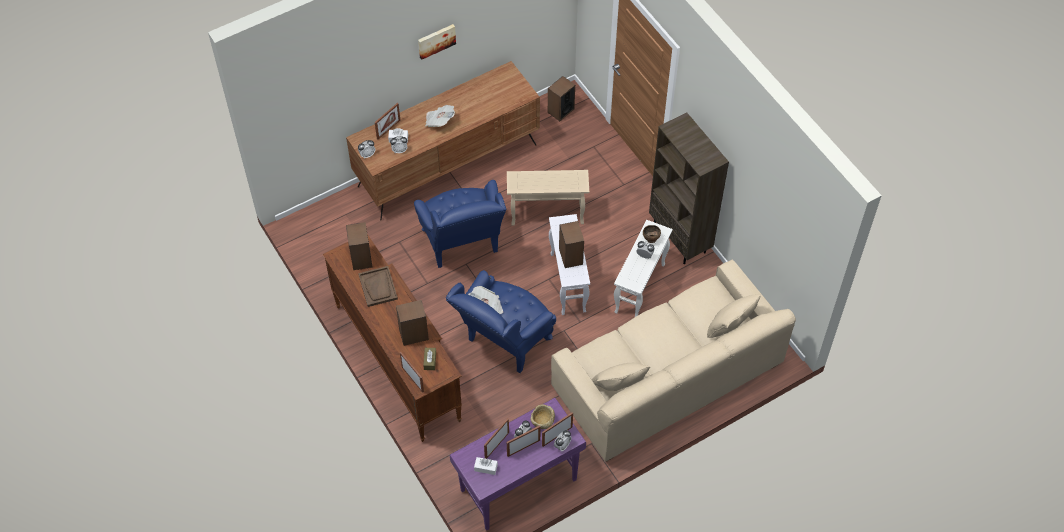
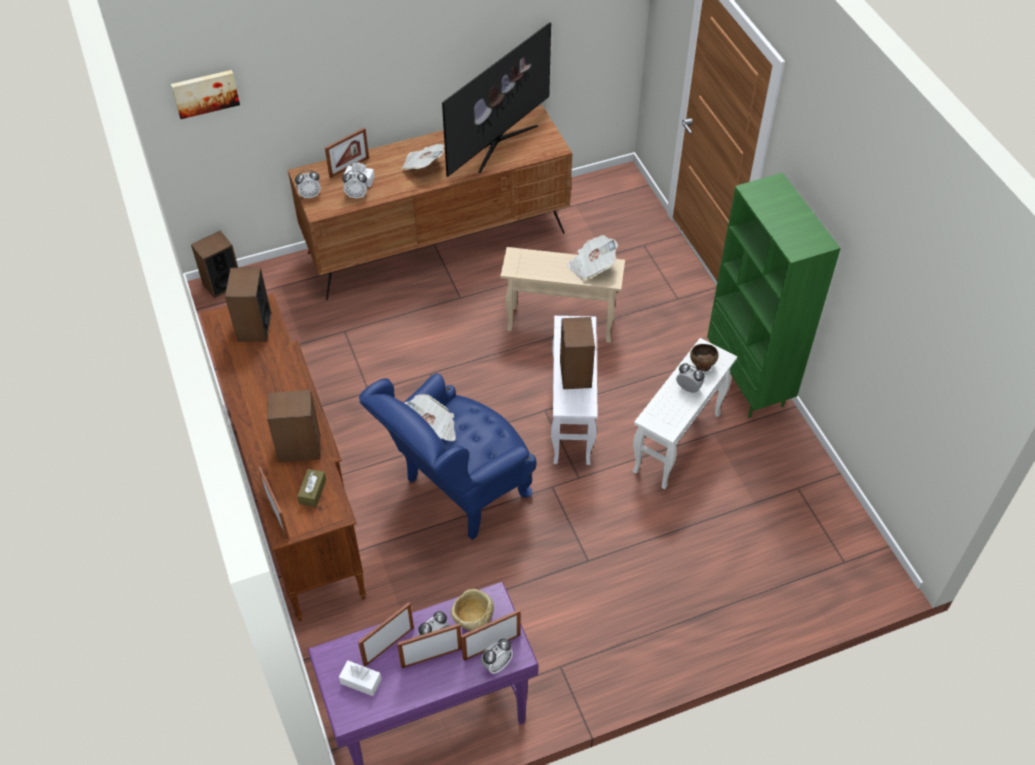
camera: 10 degrees right, 5 degrees down
brown tray [358,266,398,307] -> none
blue armchair [414,180,506,268] -> none
picture [418,24,456,60] -> picture moved to [171,70,240,119]
speaker [548,76,575,121] -> speaker moved to [191,231,238,298]
beige sofa [551,260,796,462] -> none
brown bookcase [649,113,729,264] -> green bookcase [707,173,841,418]
none -> television [442,22,551,177]
none -> newspaper [567,235,618,280]

